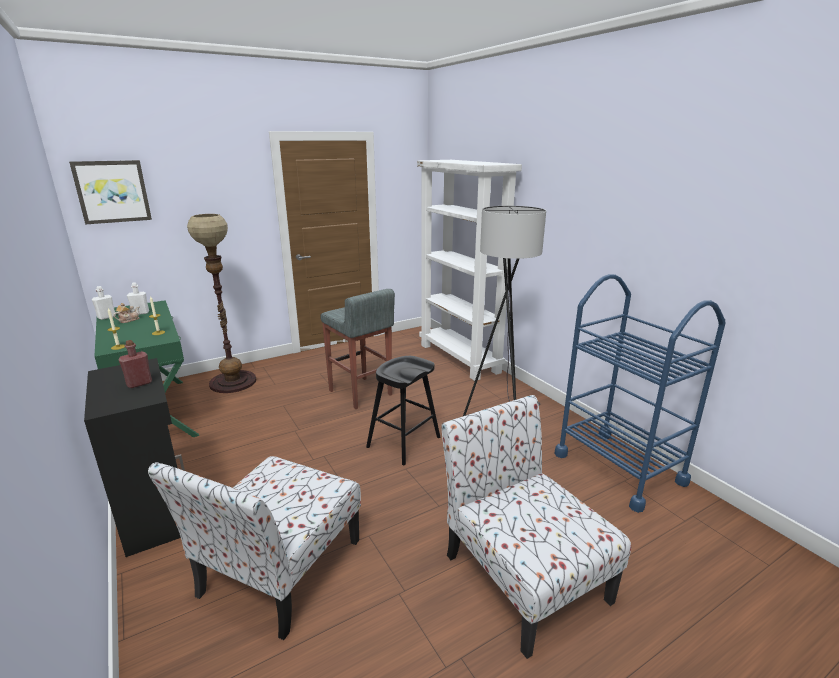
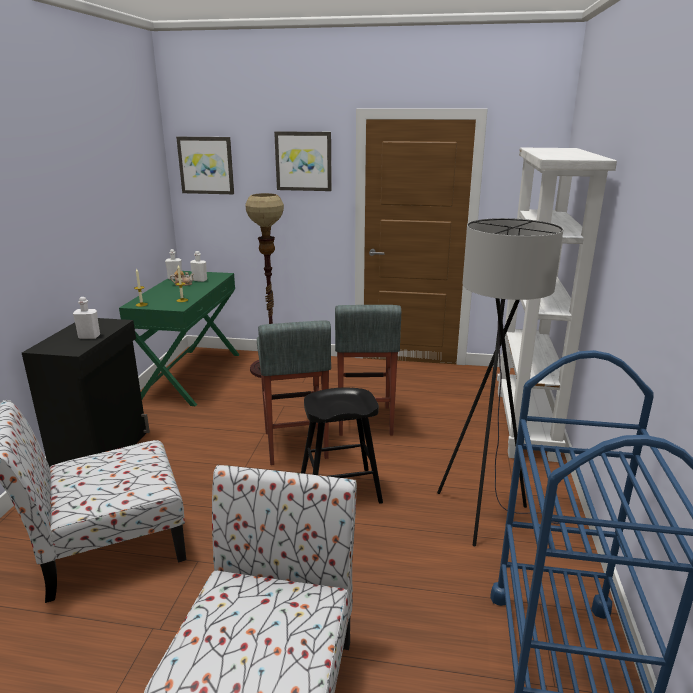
camera: 40 degrees right, 0 degrees up
red bottle [119,340,152,388] -> white bottle [73,297,100,339]
none -> grey stool [257,320,331,465]
none -> picture [274,131,332,191]

